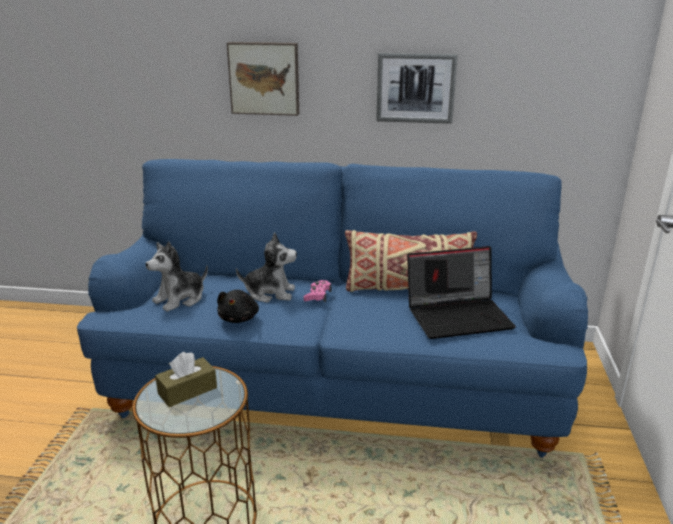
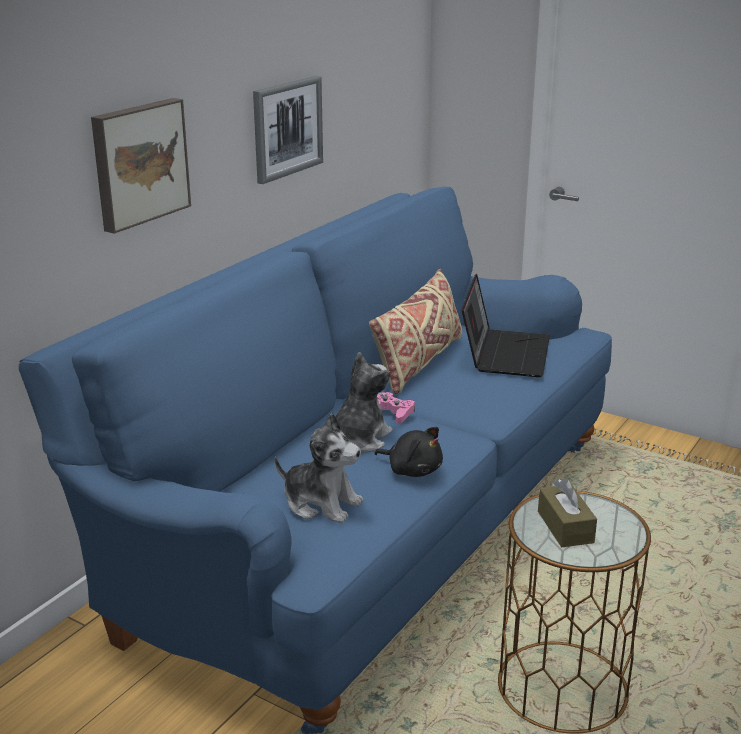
camera: 65 degrees left, 0 degrees up
plush toy [145,241,208,312] -> plush toy turned 45 degrees counterclockwise [274,413,363,523]

